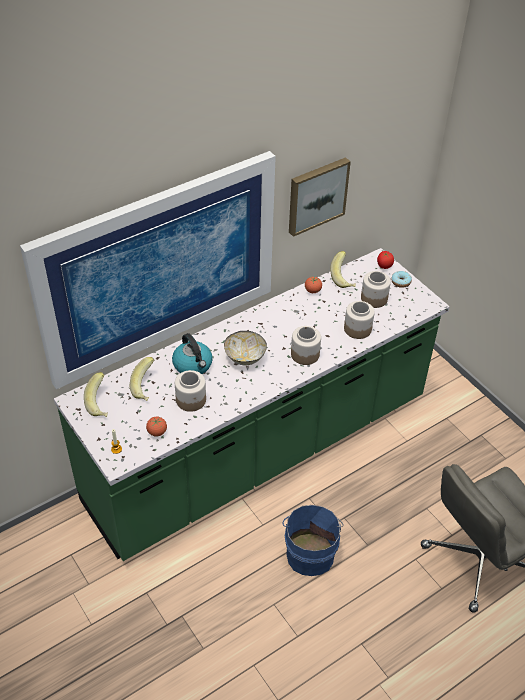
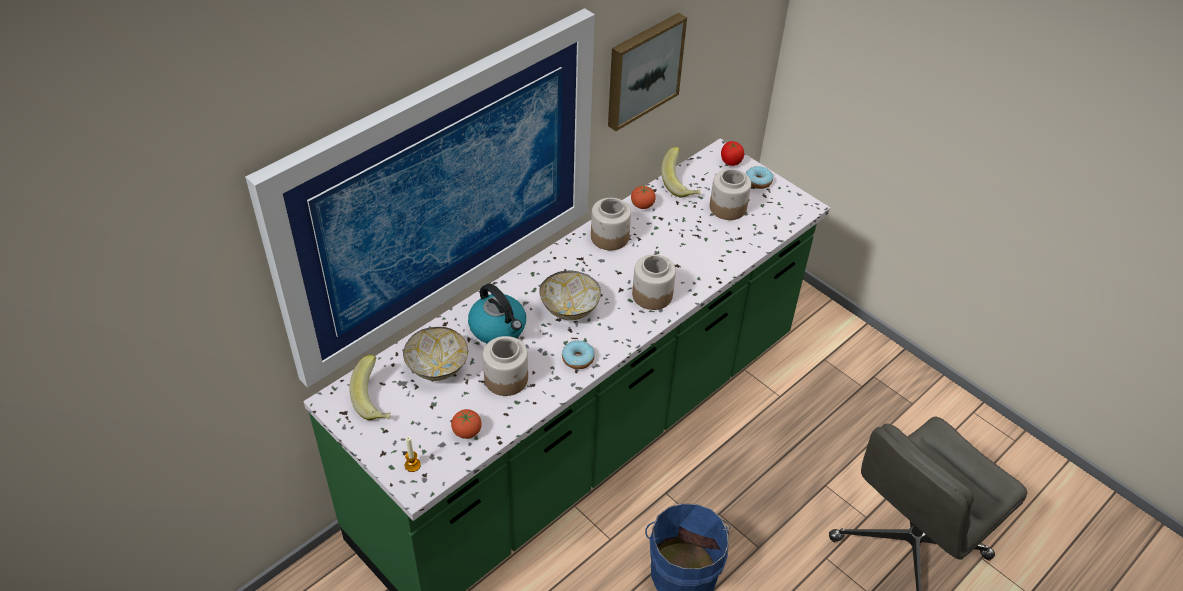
camera: 10 degrees left, 0 degrees up
banana [130,357,154,401] -> bowl [403,327,468,381]
jar [344,301,375,339] -> jar moved to [591,198,631,250]
none -> donut [562,340,595,369]

